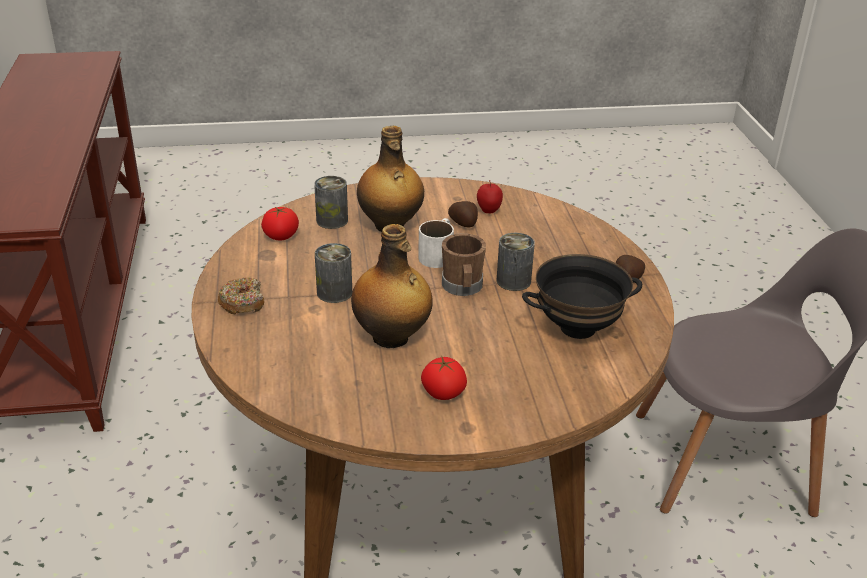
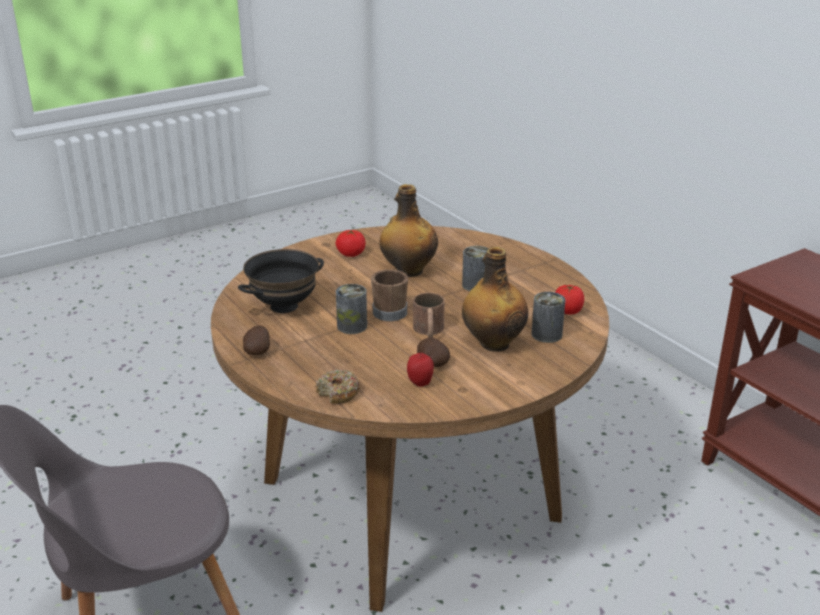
camera: 155 degrees right, 5 degrees down
donut [218,277,264,314] -> donut moved to [316,369,360,404]
white mug [418,218,454,268] -> brown mug [413,293,445,338]

